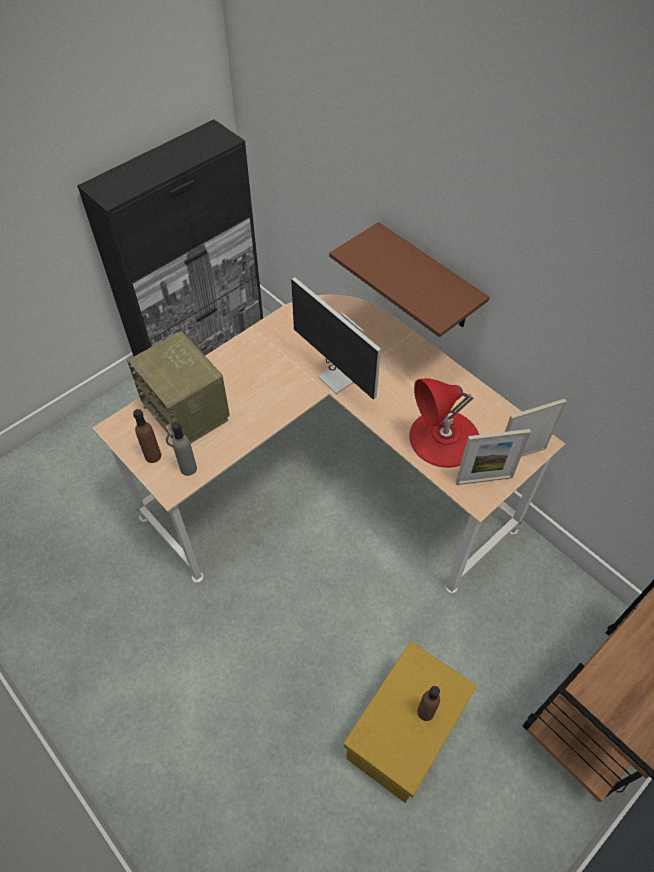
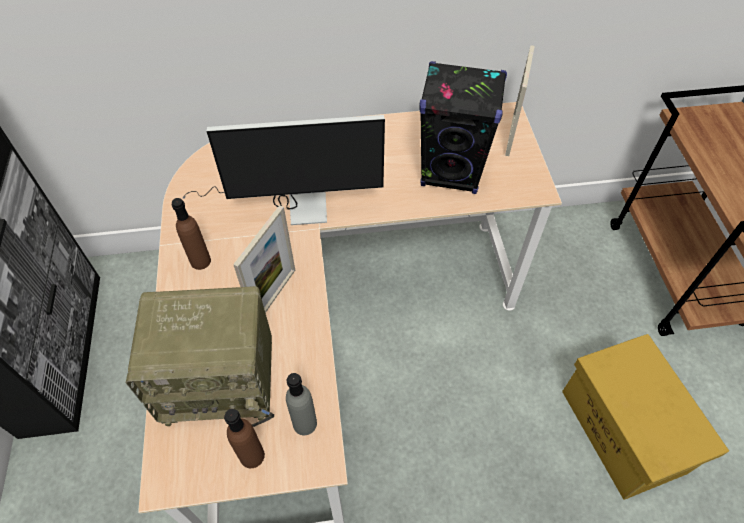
camera: 55 degrees left, 0 degrees up
brown shelf [329,222,490,337] -> none
red table lamp [409,378,479,468] -> black speaker [419,61,507,194]
brown bottle [417,686,440,721] -> brown bottle moved to [172,198,211,270]
picture frame [456,429,531,485] -> picture frame moved to [233,205,295,313]

